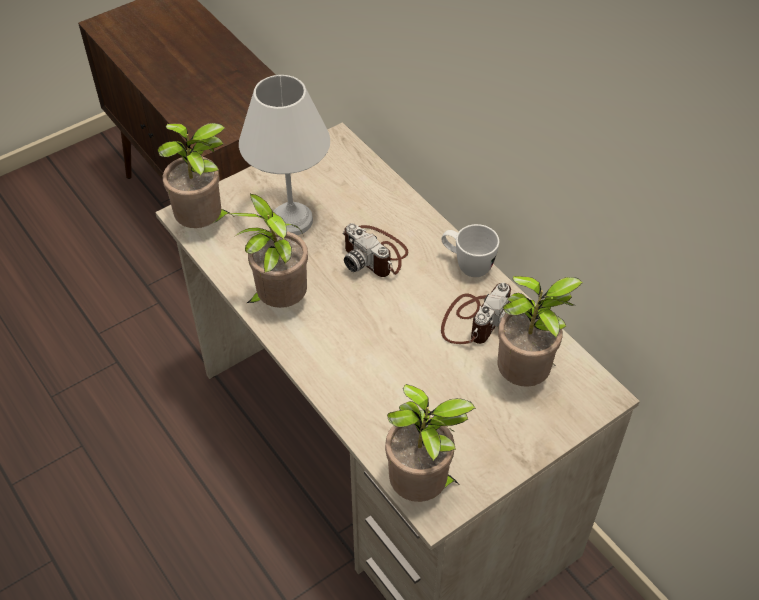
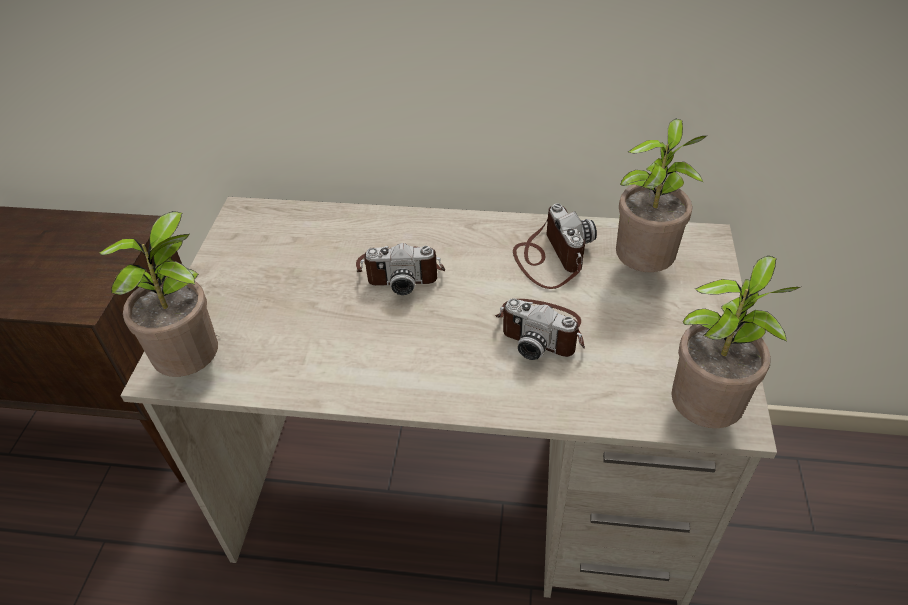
camera: 45 degrees left, 5 degrees down
potted plant [228,194,308,308] -> none
white table lamp [239,75,330,235] -> none
white mug [441,224,499,277] -> none
none -> camera [495,298,585,360]

